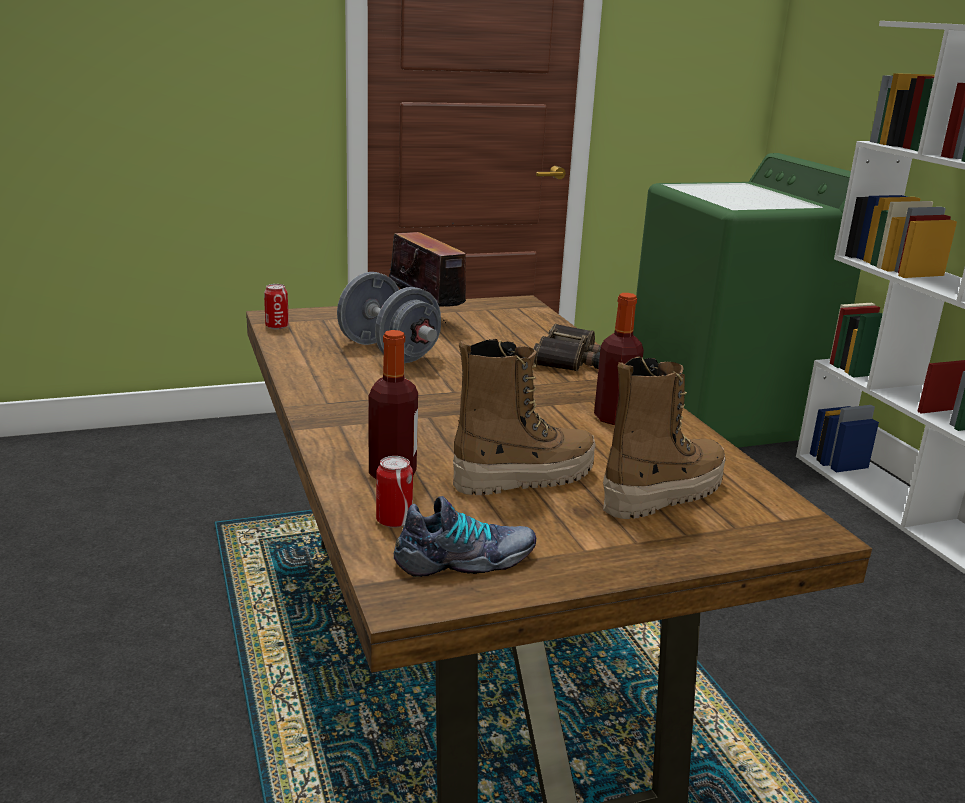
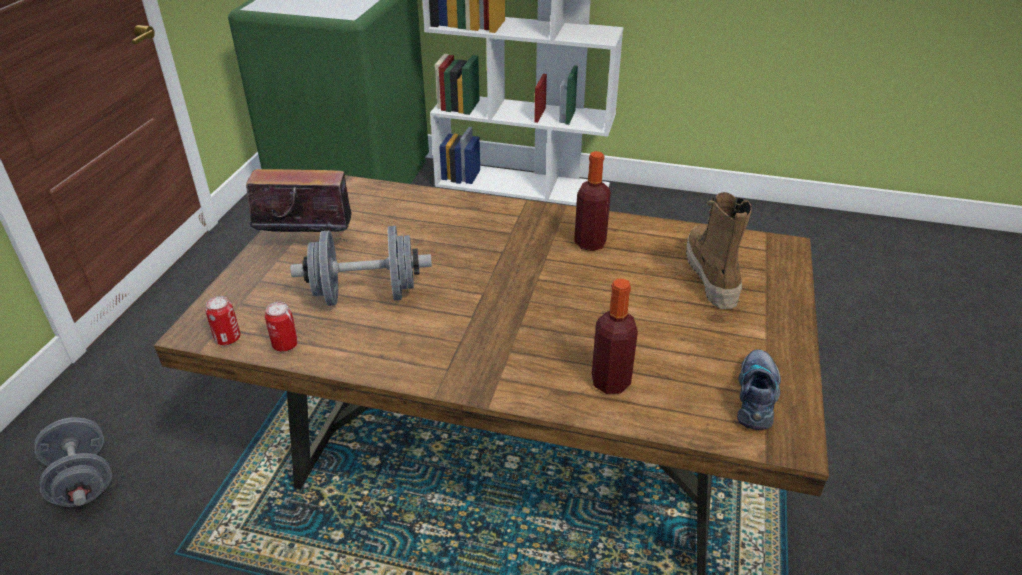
camera: 55 degrees left, 15 degrees up
can [376,456,413,528] -> can moved to [265,302,298,351]
boot [453,338,596,495] -> none
binoculars [533,323,601,371] -> none
none -> grey dumbbell [34,418,112,507]

